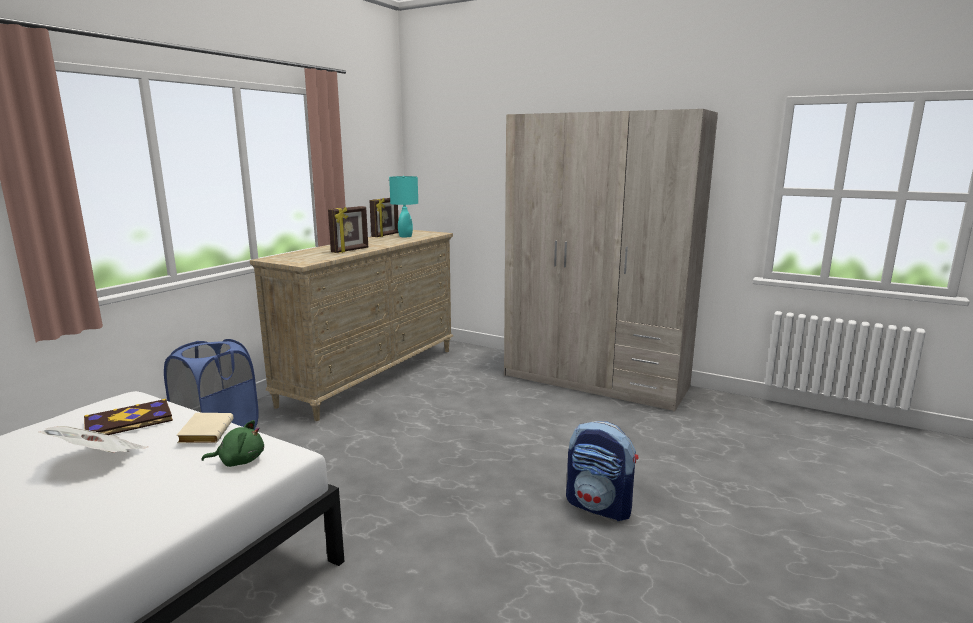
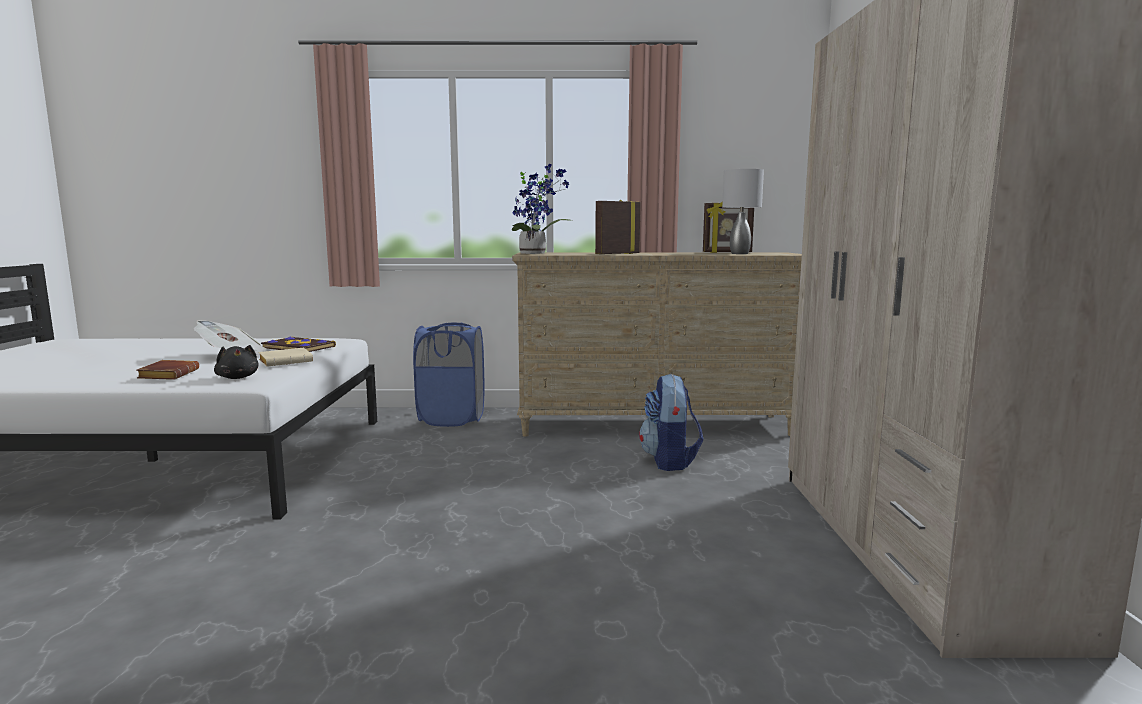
camera: 60 degrees right, 5 degrees down
green plush toy [201,420,264,467] -> black plush toy [214,345,259,379]
picture frame [328,206,368,253] -> picture frame turned 135 degrees clockwise [595,199,640,254]
turquoise table lamp [389,176,418,237] -> grey table lamp [722,169,764,254]
backpack [566,421,638,521] -> backpack moved to [639,374,704,471]
none -> brown book [136,360,199,380]
none -> potted plant [512,164,572,254]

